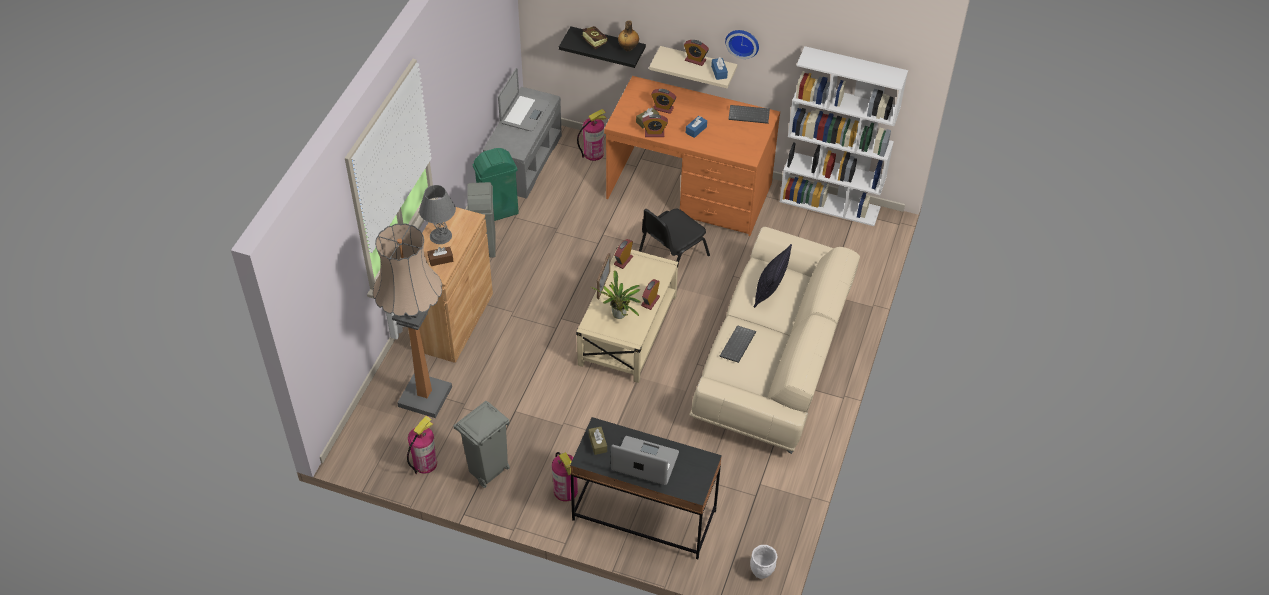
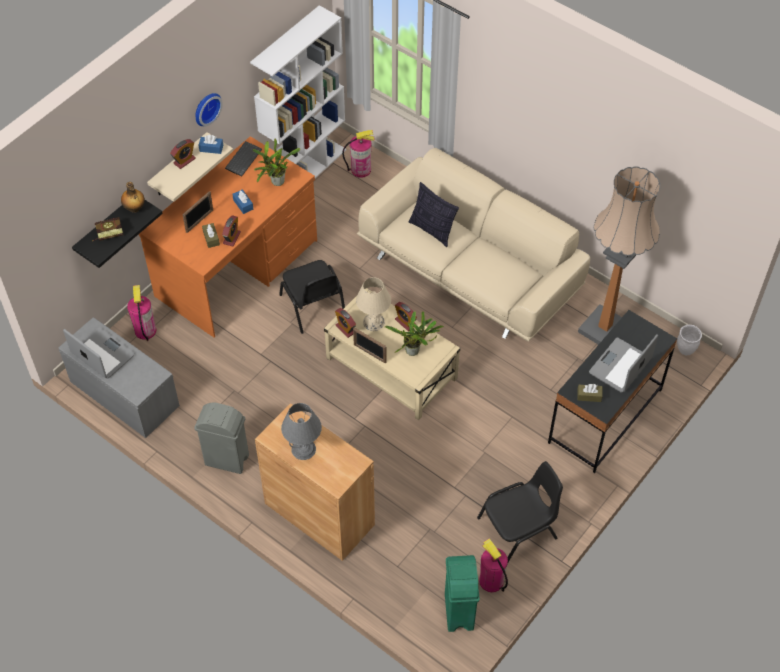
camera: 70 degrees left, 5 degrees up
floor lamp [373,223,452,418] -> floor lamp moved to [578,166,660,345]
brown tissue box [427,247,453,266] -> none
grey trash can [453,401,510,488] -> black chair [477,461,563,562]
green trash can [473,148,519,221] -> green trash can moved to [445,555,480,632]
fire extinguisher [551,452,578,501] -> fire extinguisher moved to [342,130,375,178]
alarm clock [651,89,676,114] -> picture frame [182,191,213,233]
keyboard [720,325,756,363] -> none
none -> potted plant [253,139,301,186]
none -> beige table lamp [356,277,391,331]

